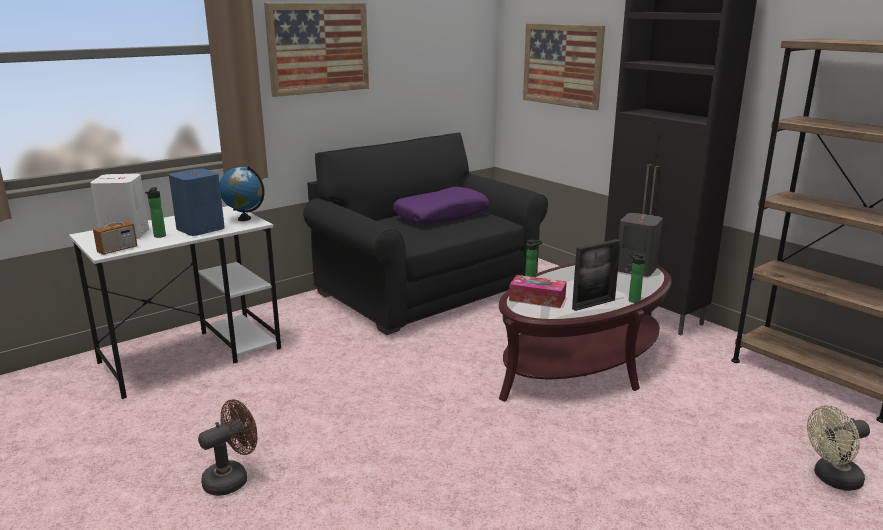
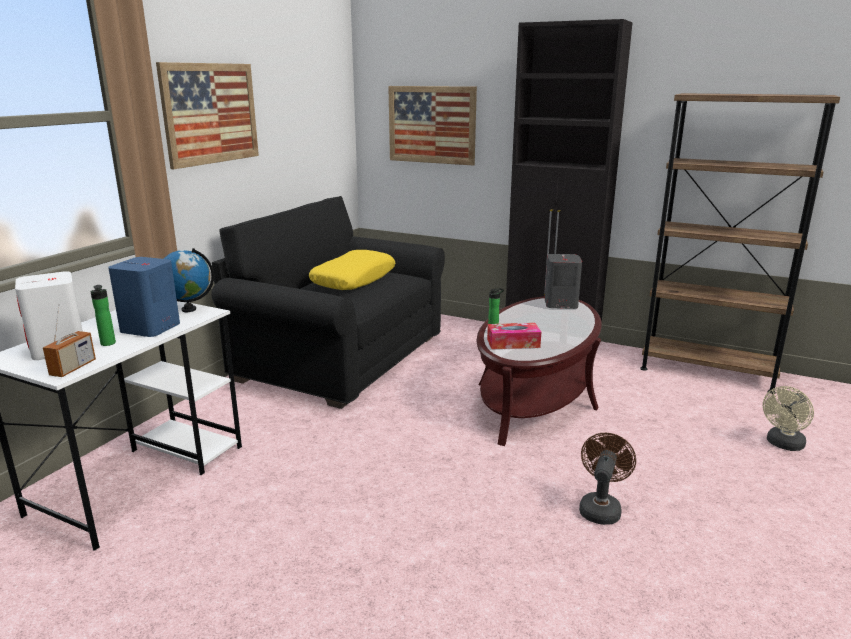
camera: 25 degrees left, 0 degrees up
brown fan [198,399,257,496] -> brown fan moved to [579,433,636,525]
purple pillow [393,187,489,224] -> yellow pillow [309,250,395,290]
picture frame [572,239,621,311] -> none
bottle [629,252,645,303] -> none

